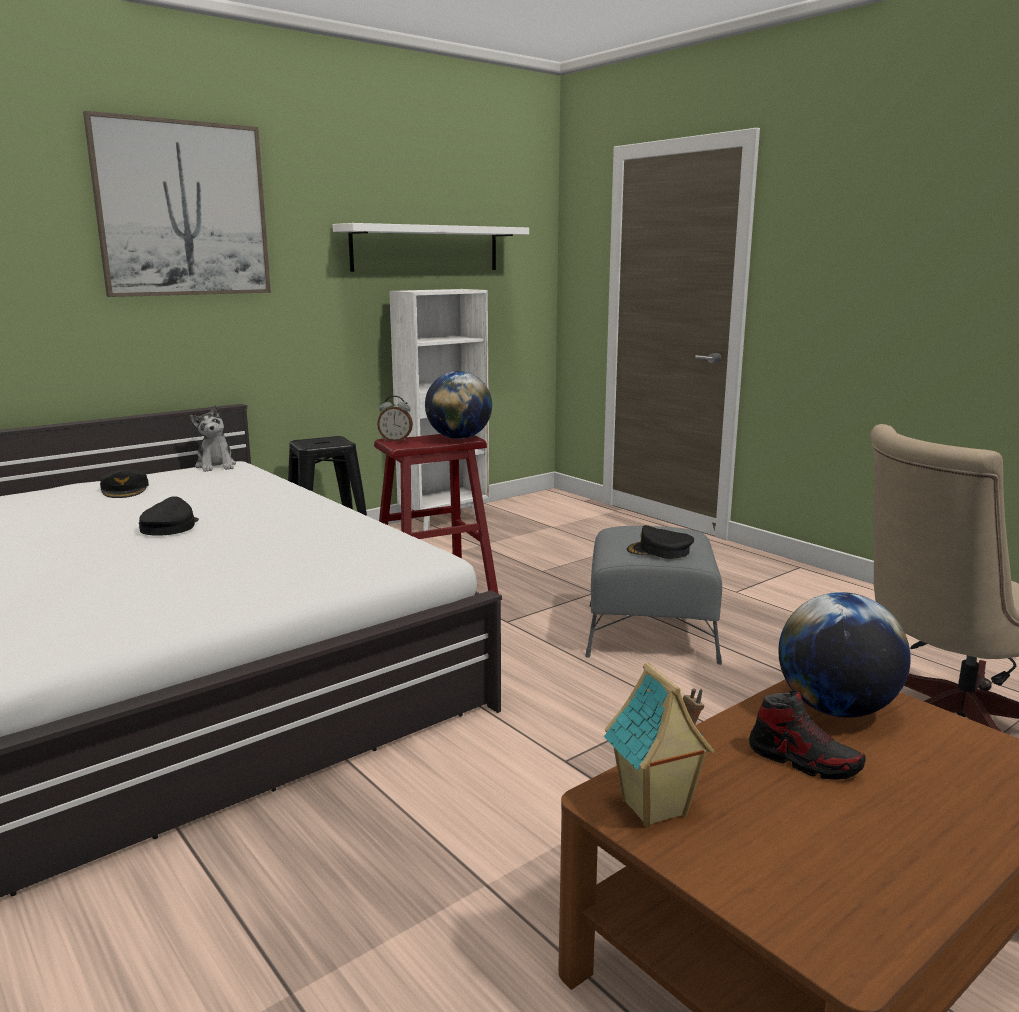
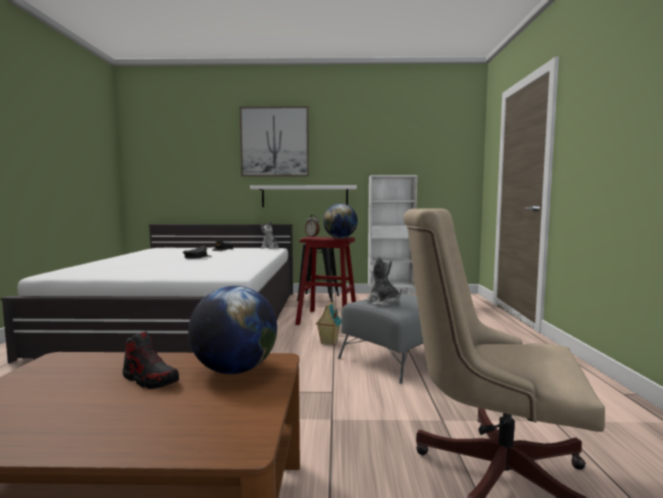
camera: 40 degrees right, 10 degrees down
white shelf [333,223,529,272] -> white shelf moved to [250,185,357,207]
toy house [604,662,714,827] -> toy house moved to [315,302,342,345]
black cap [627,525,694,559] -> plush toy [365,256,402,306]
shoe [749,690,866,780] -> shoe turned 45 degrees counterclockwise [122,331,179,389]

